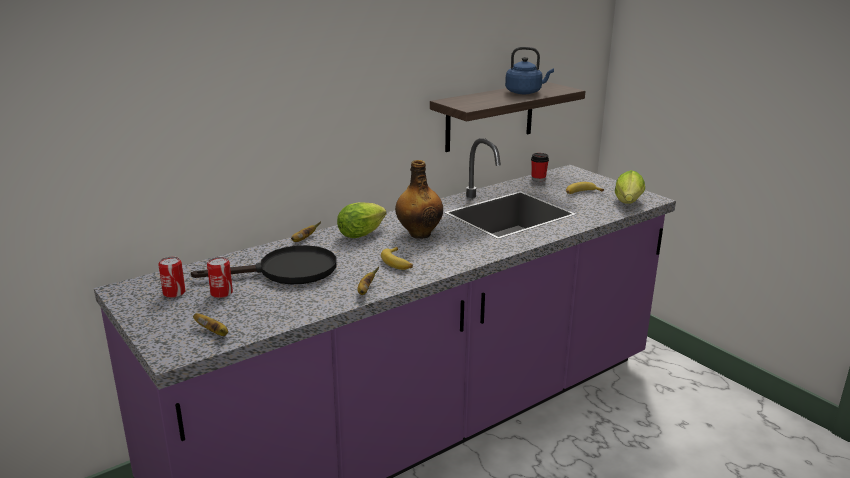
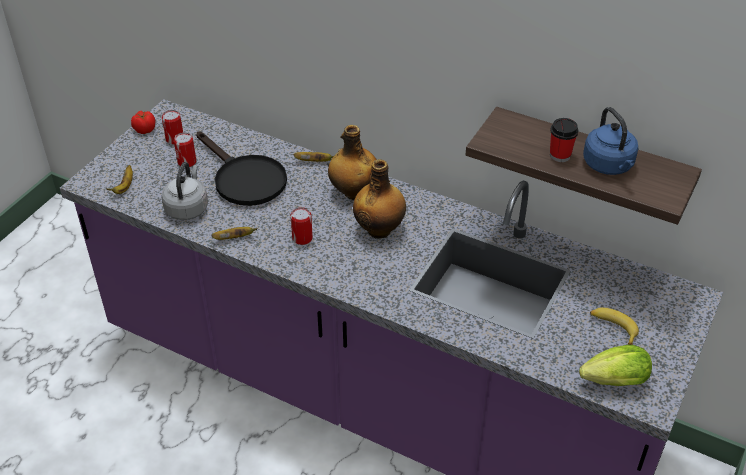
camera: 65 degrees right, 20 degrees up
lettuce [337,202,387,238] -> bottle [328,125,377,200]
banana [381,247,413,270] -> can [290,207,313,245]
cup [531,153,549,181] -> cup moved to [550,118,578,162]
none -> tomato [131,110,155,134]
none -> grey kettle [161,162,208,220]

